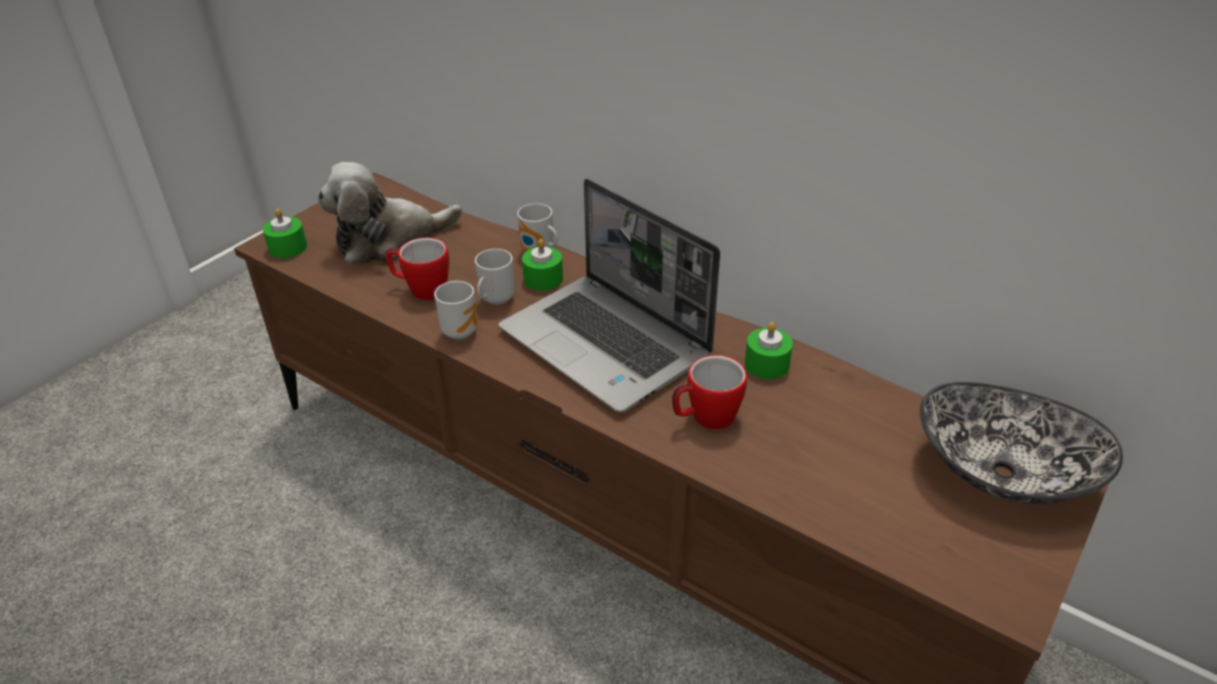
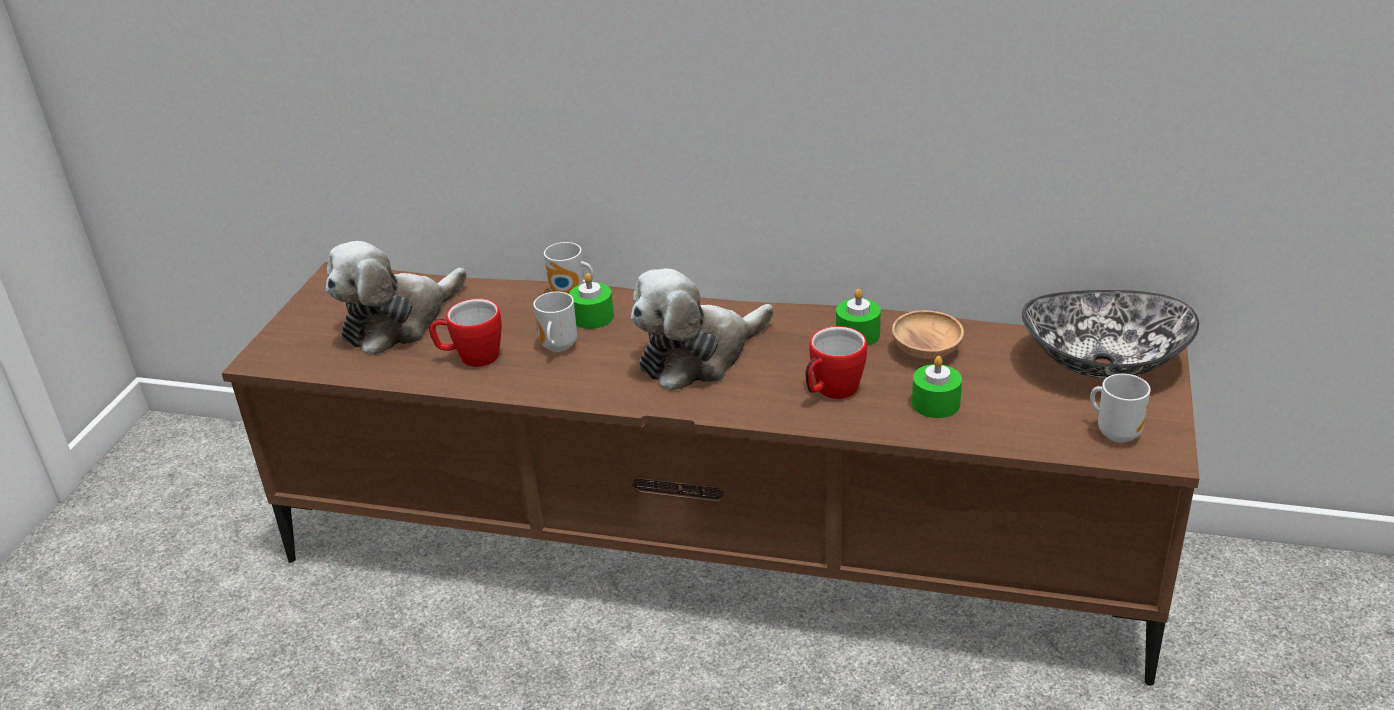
camera: 20 degrees left, 5 degrees down
green candle [263,209,307,258] -> green candle moved to [912,356,962,418]
mug [434,281,477,340] -> mug moved to [1090,374,1151,443]
laptop [499,178,720,413] -> plush toy [631,269,774,391]
none -> brown bowl [892,310,964,359]

